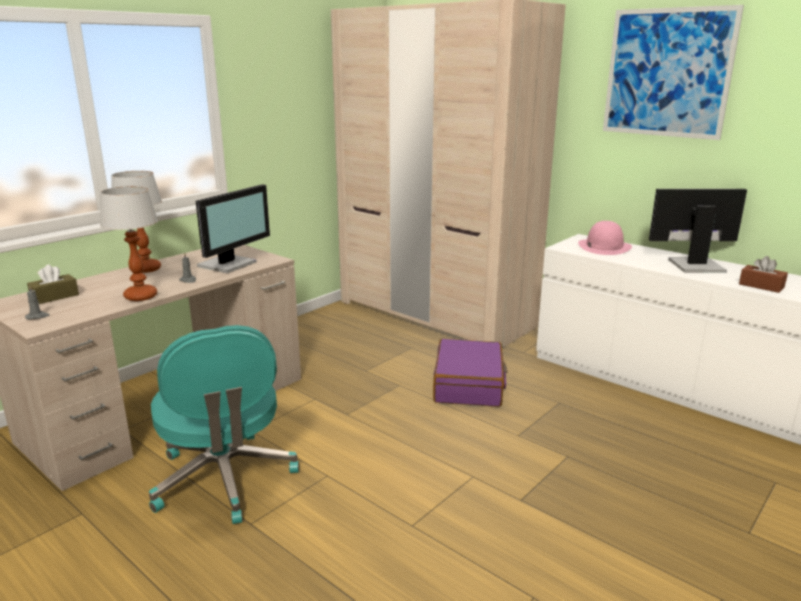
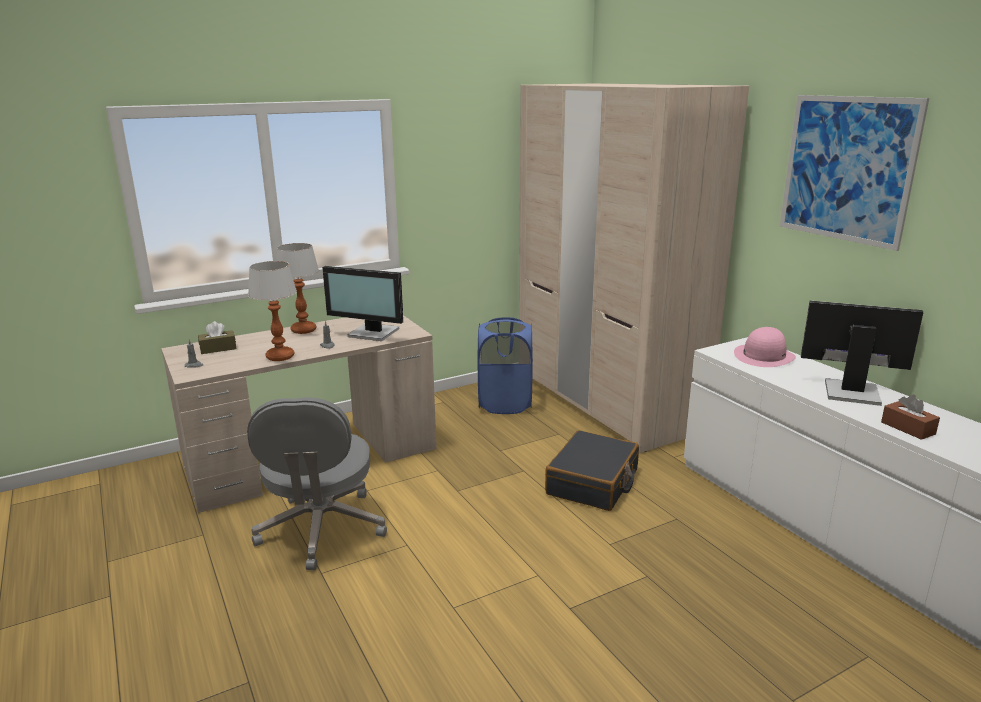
camera: 20 degrees right, 0 degrees up
turquoise office chair [149,325,299,524] -> grey office chair [247,397,387,570]
monitor [196,184,270,273] -> monitor turned 60 degrees clockwise [322,266,403,341]
purple suitcase [433,339,508,407] -> black suitcase [545,430,639,511]
none -> blue laundry basket [477,317,533,414]

